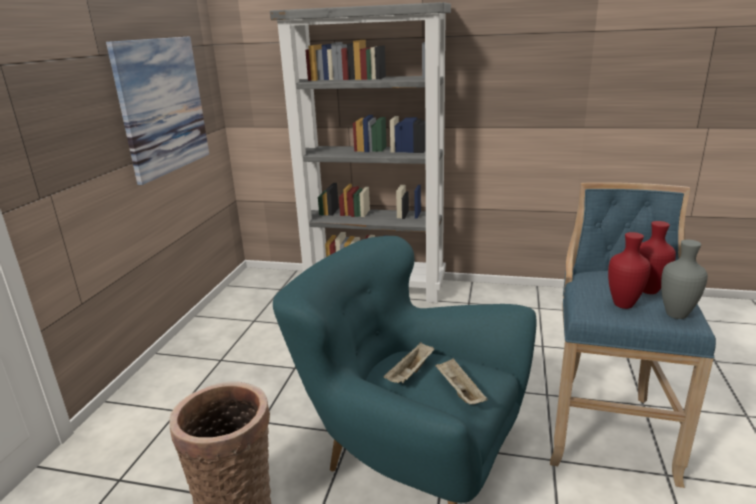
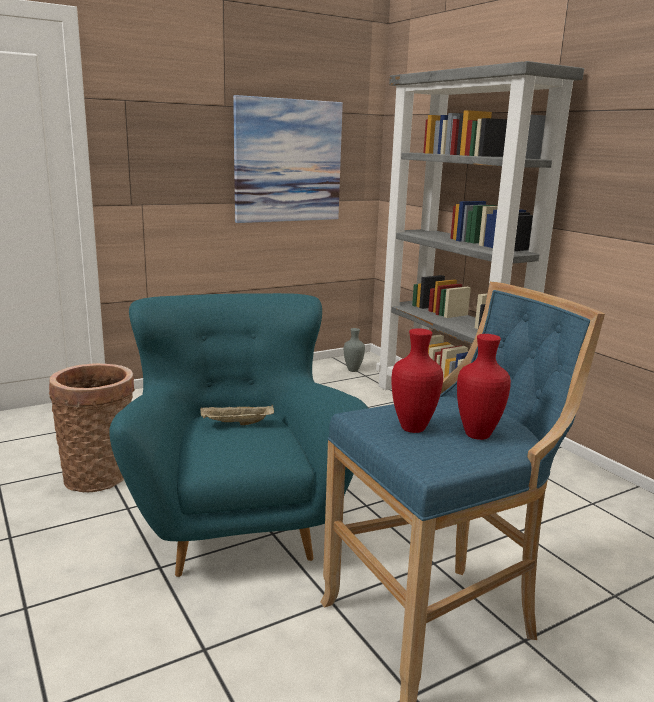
camera: 45 degrees right, 5 degrees down
beige tray [435,359,488,404] -> none
grey vase [661,240,708,319] -> grey vase moved to [344,328,365,372]

